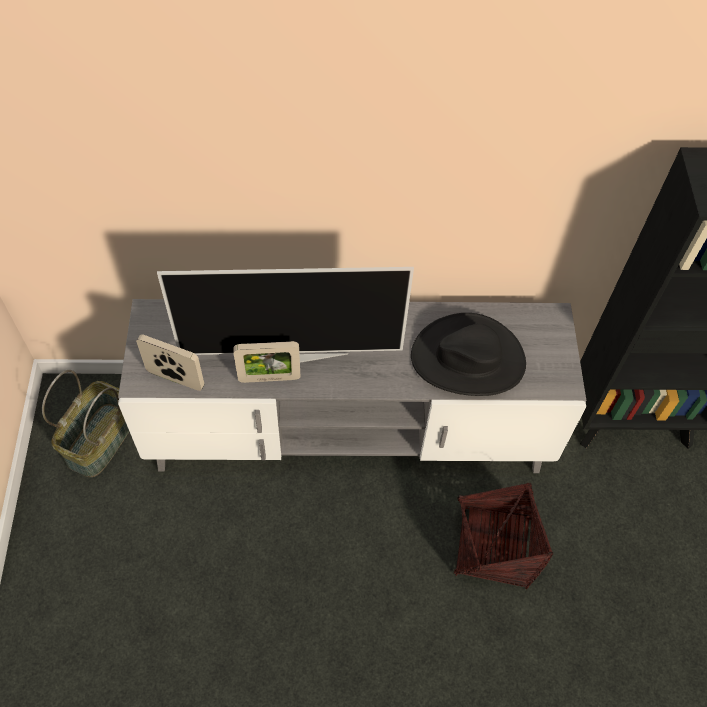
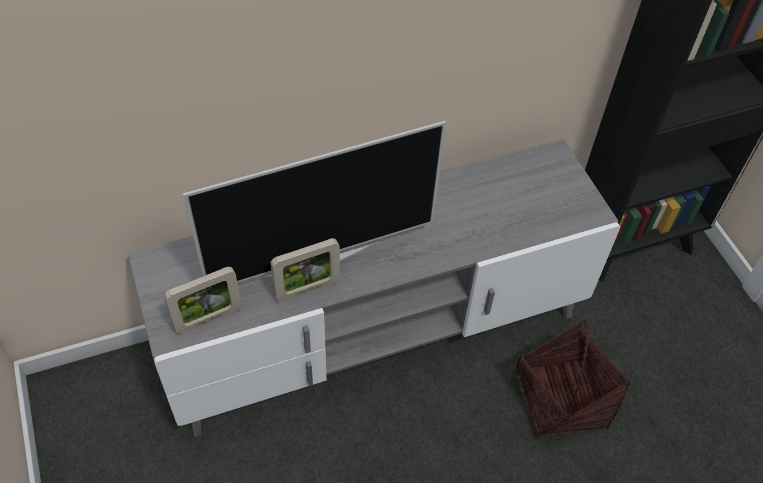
camera: 20 degrees left, 5 degrees down
basket [42,370,129,477] -> none
picture frame [136,334,204,391] -> picture frame turned 150 degrees clockwise [164,266,242,334]
black hat [411,313,526,396] -> none

